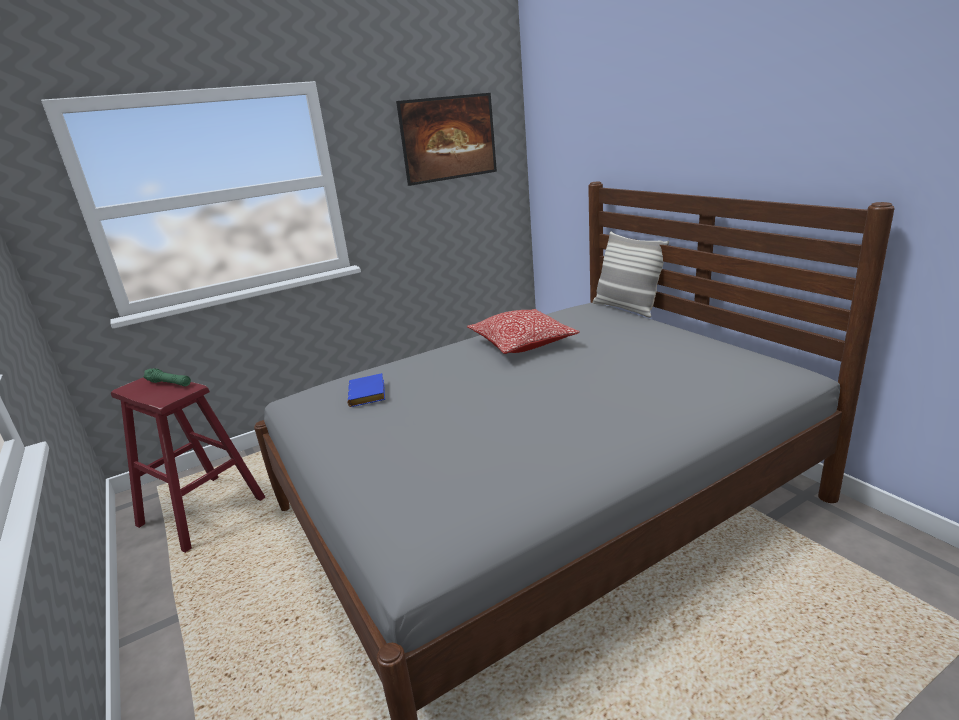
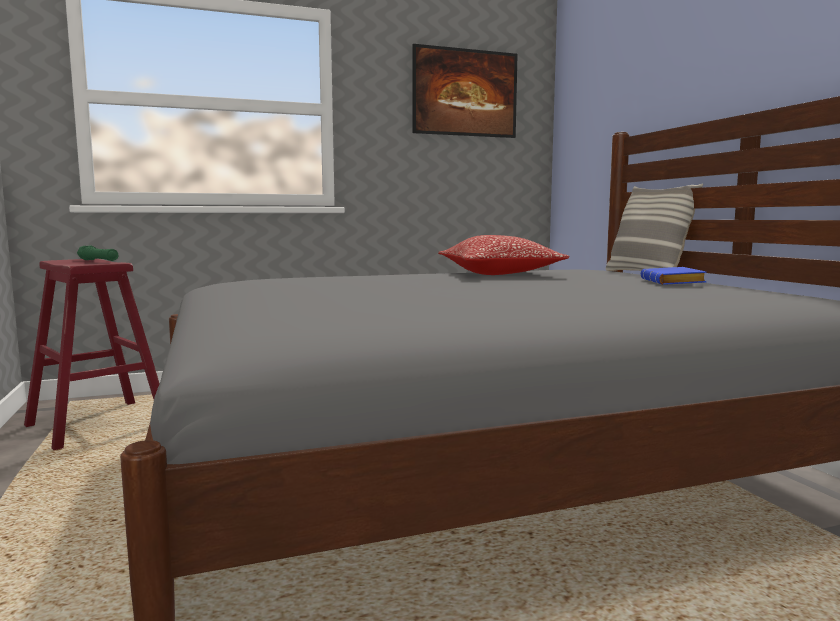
camera: 10 degrees right, 15 degrees down
blue book [348,373,385,407] -> blue book moved to [641,267,707,285]

